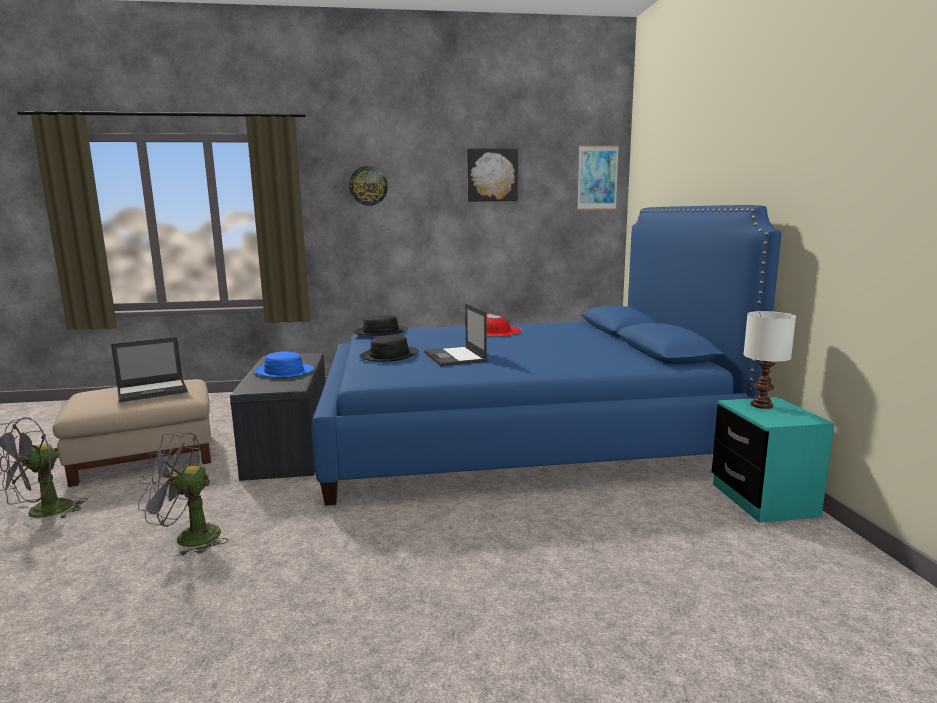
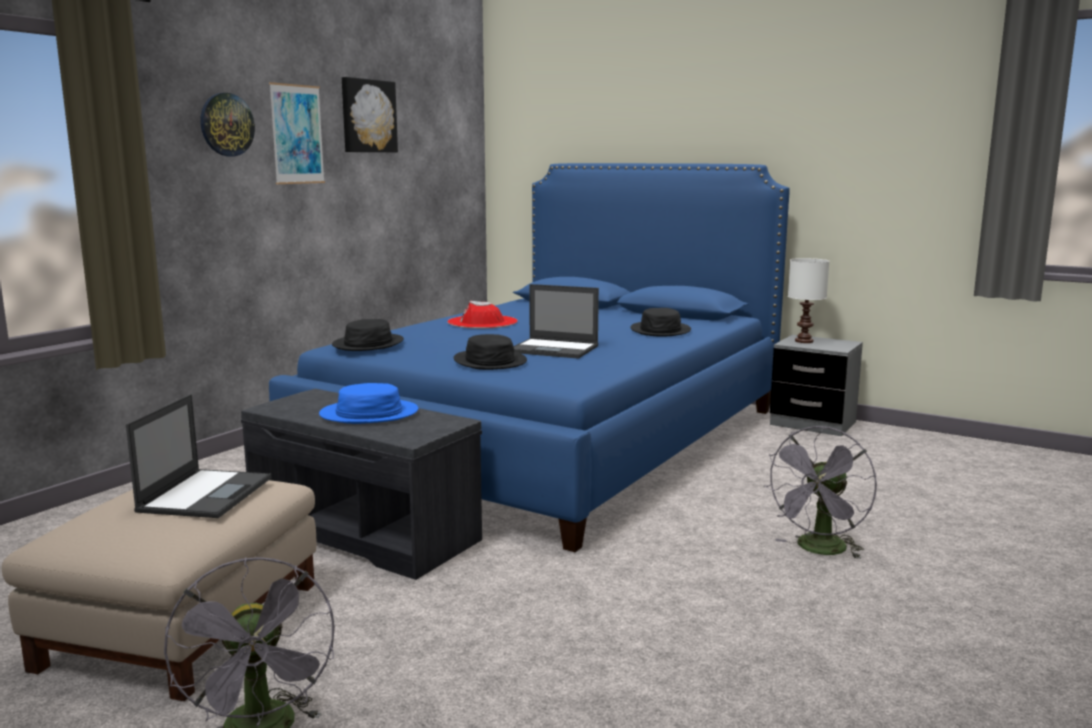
camera: 50 degrees left, 0 degrees up
grey fan [138,432,228,556] -> grey fan moved to [764,426,877,559]
picture [577,145,619,210] -> picture moved to [269,82,325,184]
turquoise nightstand [712,397,834,523] -> grey nightstand [770,335,863,436]
none -> black hat [630,308,691,337]

